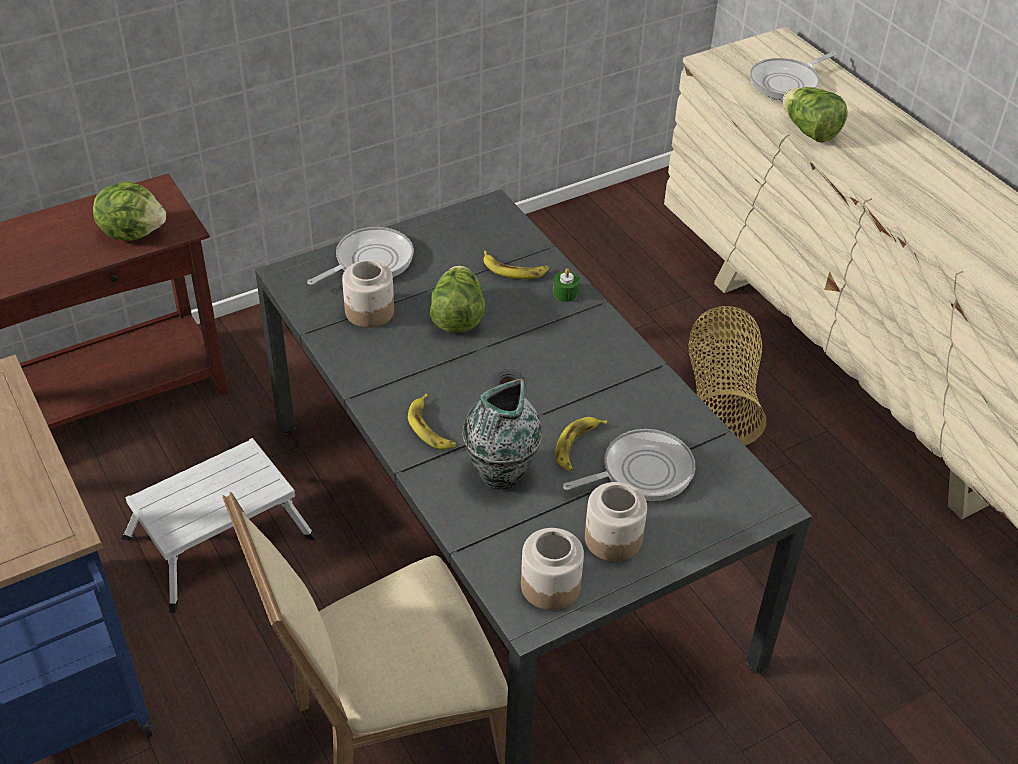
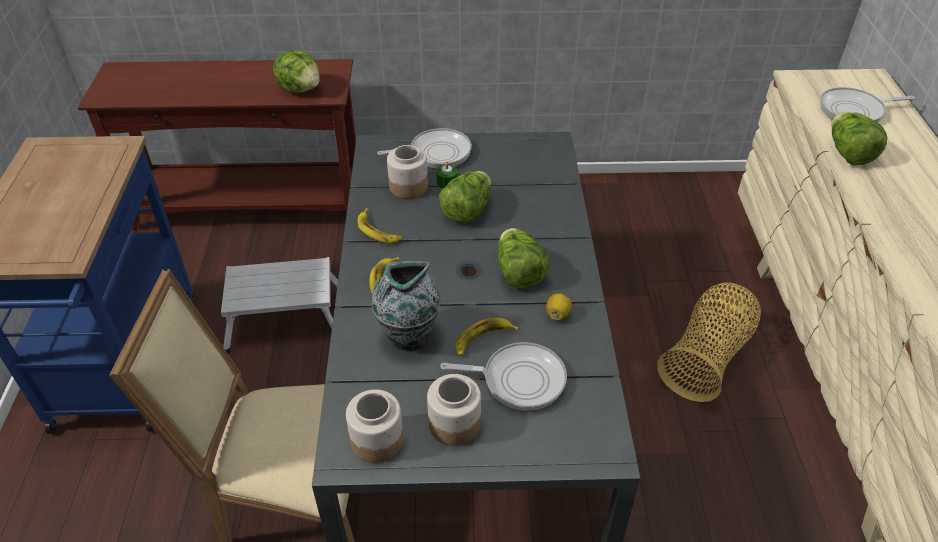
camera: 30 degrees right, 0 degrees up
banana [483,251,549,279] -> banana moved to [358,208,402,244]
green candle [553,268,580,302] -> green candle moved to [436,162,458,188]
none -> lettuce [498,228,550,288]
none -> lemon [546,293,572,320]

